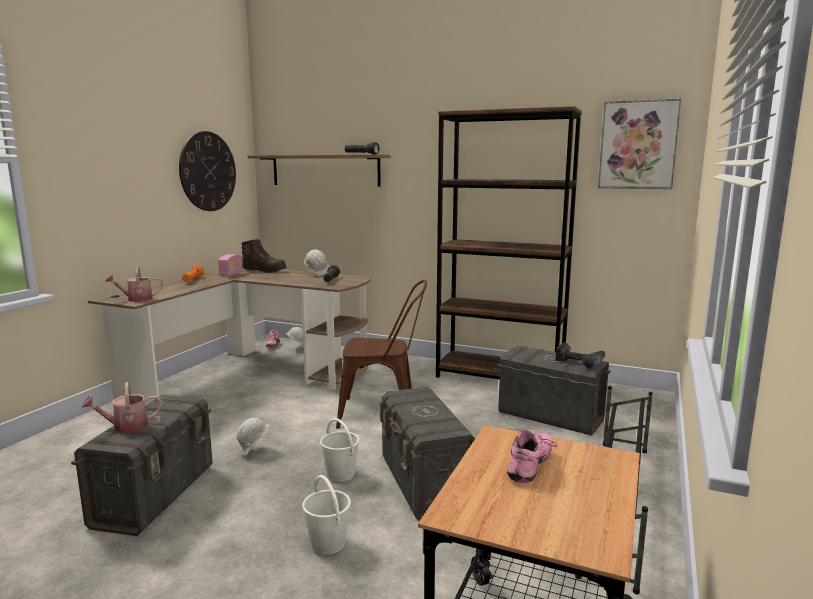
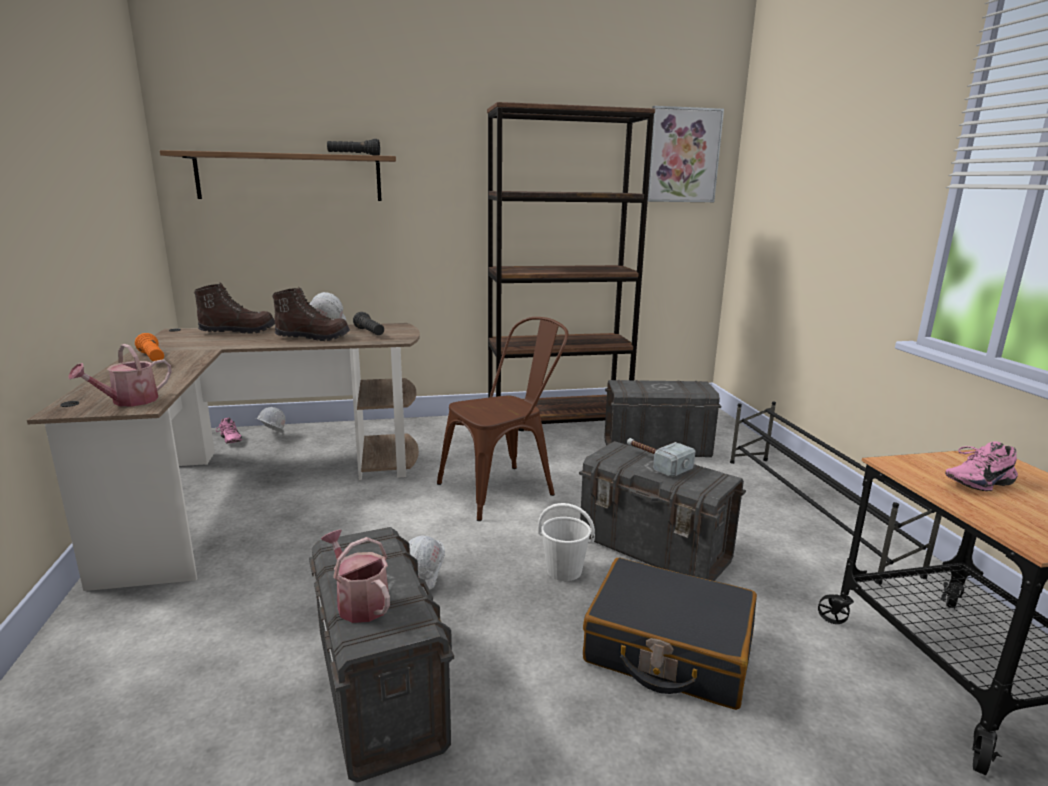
camera: 35 degrees left, 5 degrees up
watering can [81,382,162,433] -> watering can turned 105 degrees clockwise [321,529,390,623]
wall clock [179,131,236,211] -> none
radio [218,254,243,277] -> none
white bucket [302,475,351,555] -> black suitcase [583,558,757,710]
pink shoe [507,427,558,483] -> pink shoe turned 105 degrees counterclockwise [945,441,1018,491]
power drill [555,342,605,368] -> none
none -> brown boot [272,287,350,341]
none -> hammer [627,438,696,477]

